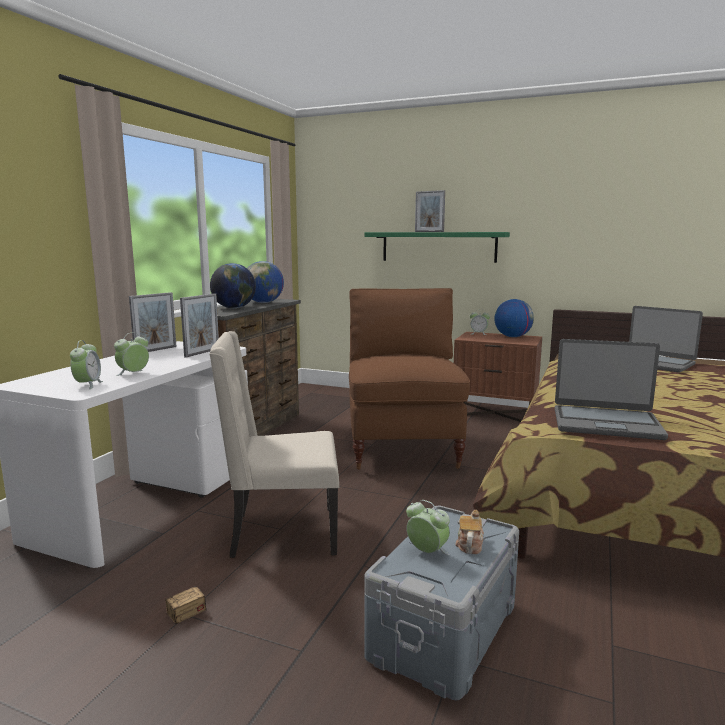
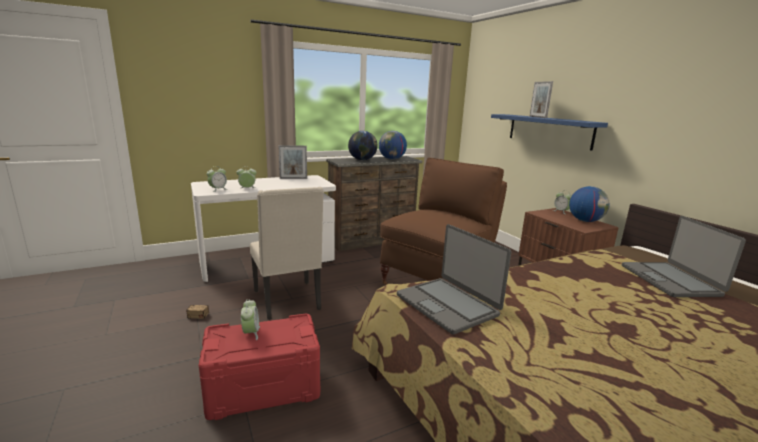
camera: 40 degrees right, 5 degrees up
picture frame [180,293,219,358] -> none
beige chair [209,331,339,558] -> beige chair turned 150 degrees counterclockwise [250,187,324,320]
green shelf [365,232,510,263] -> blue shelf [491,114,608,151]
grey storage box [365,505,519,700] -> red storage box [199,314,320,420]
teapot [455,510,484,554] -> none

